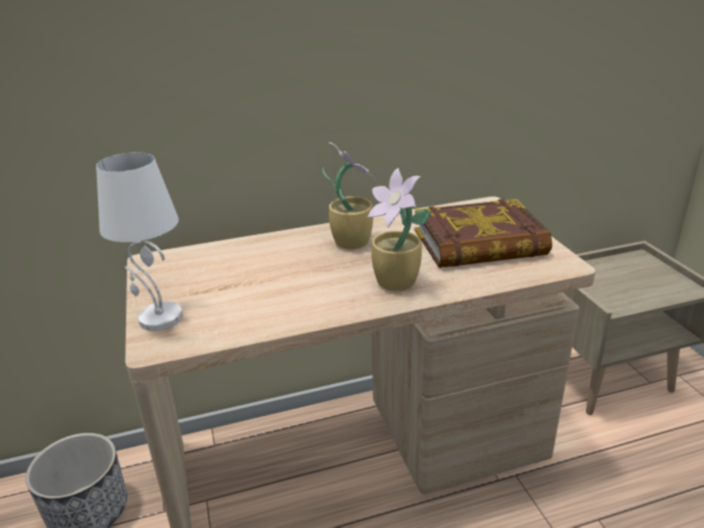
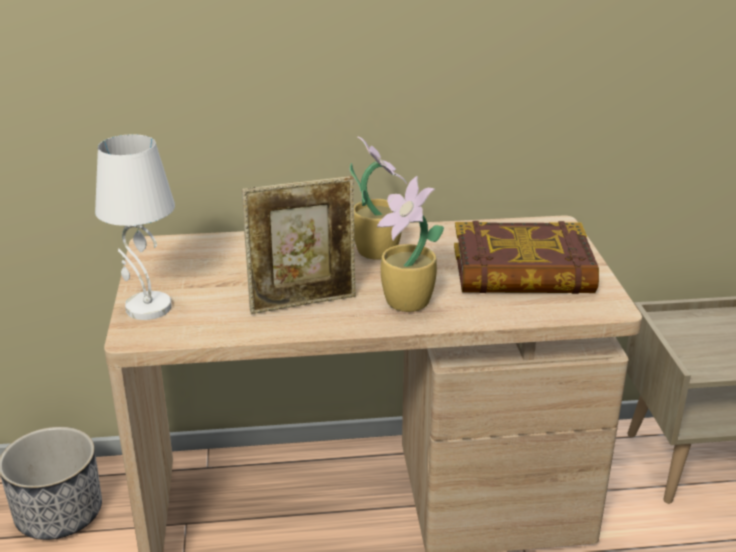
camera: 10 degrees right, 0 degrees up
none -> picture frame [242,176,356,314]

